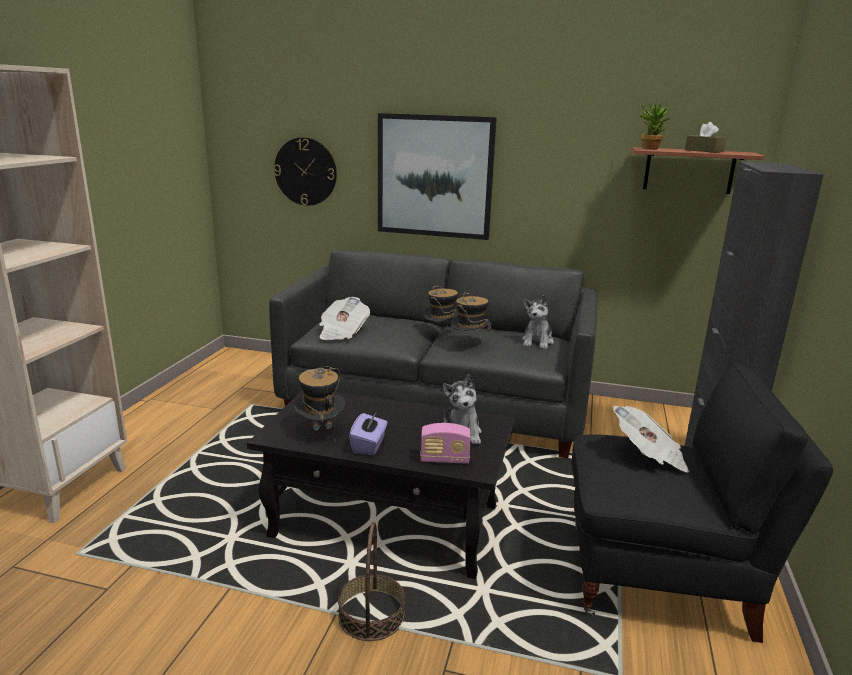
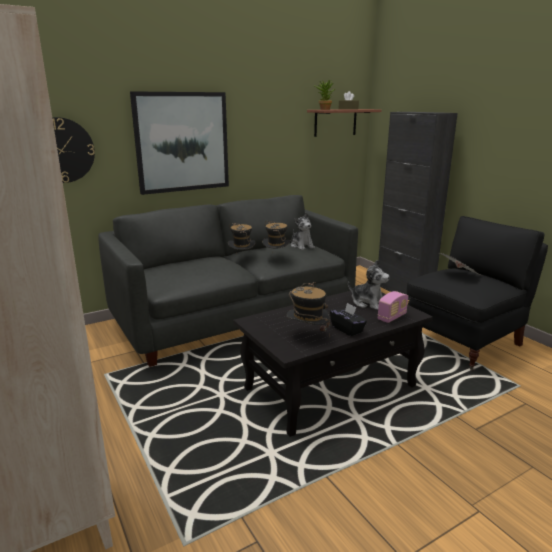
camera: 45 degrees left, 0 degrees up
newspaper [319,297,370,340] -> none
basket [338,522,405,641] -> none
purple tissue box [349,411,388,455] -> black tissue box [330,303,367,336]

